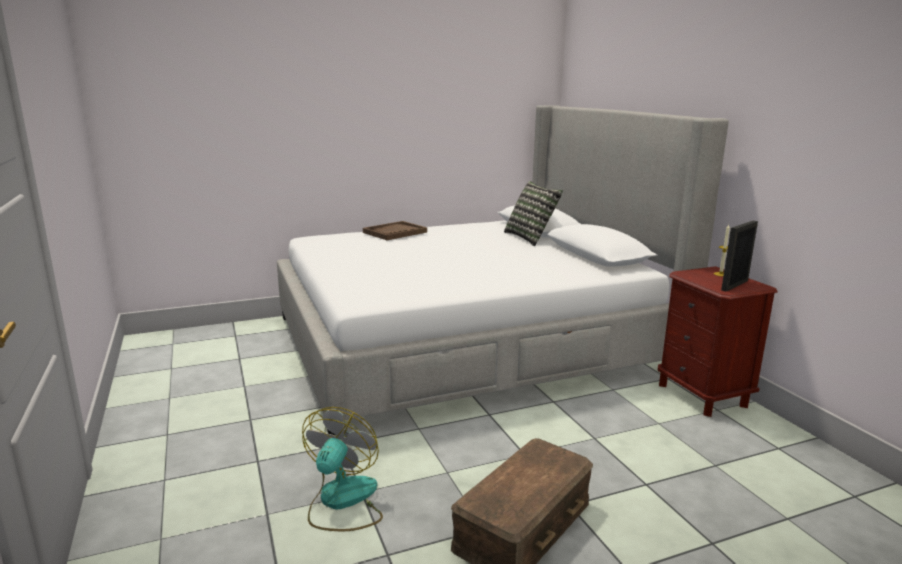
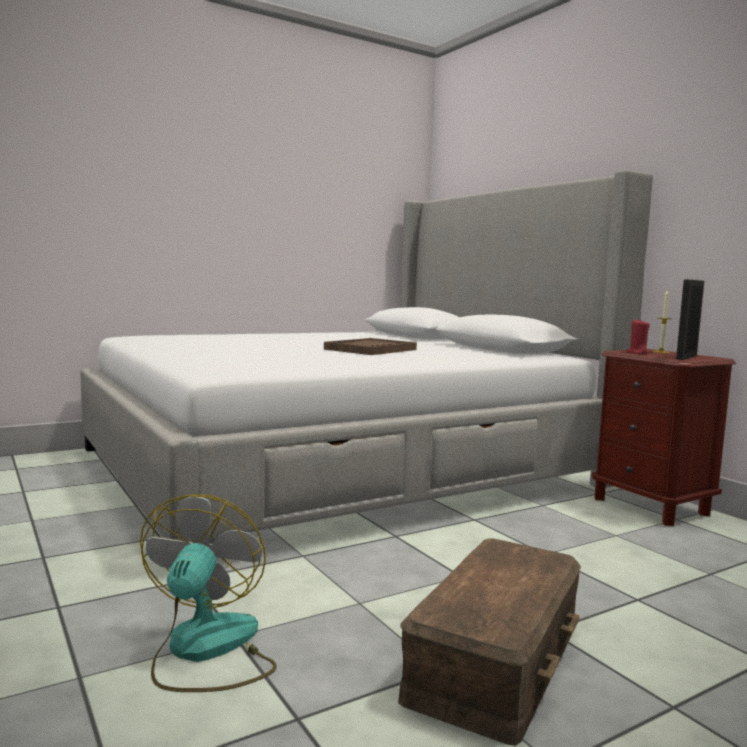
camera: 10 degrees left, 10 degrees down
brown tray [363,221,427,240] -> brown tray moved to [324,338,417,355]
pillow [504,181,563,246] -> none
none -> red candle [626,319,650,354]

